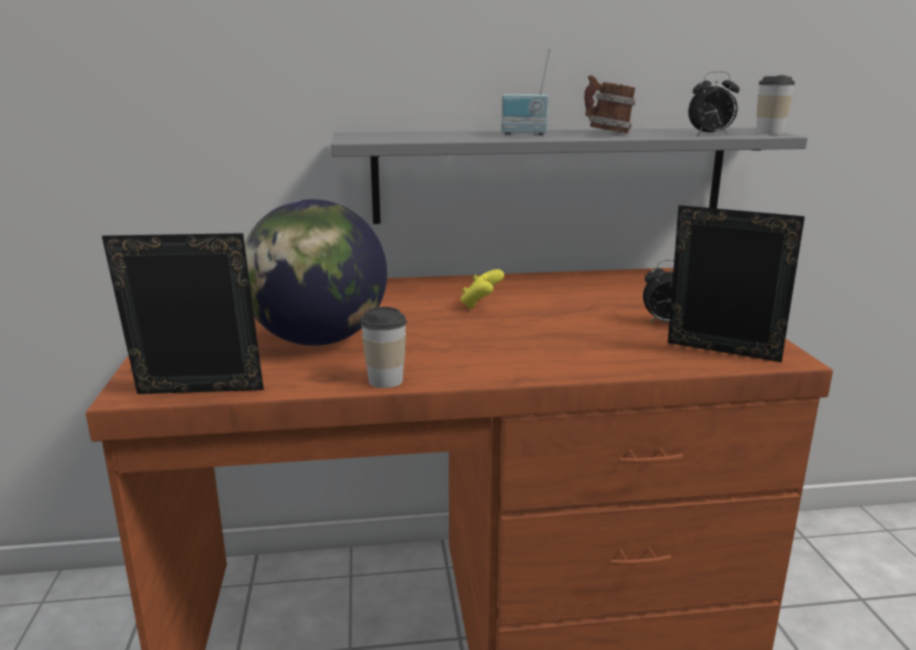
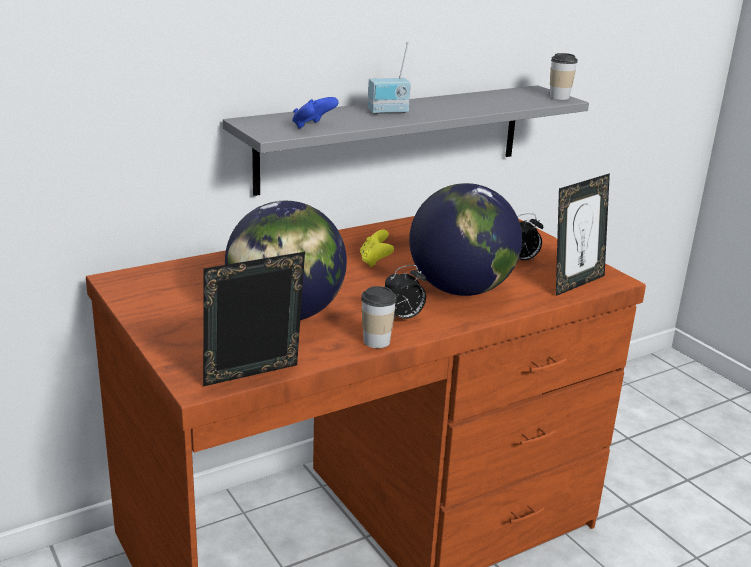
camera: 25 degrees left, 5 degrees up
mug [584,75,635,133] -> none
picture frame [668,205,805,362] -> picture frame turned 135 degrees clockwise [556,173,610,296]
alarm clock [688,71,739,135] -> alarm clock moved to [384,265,426,319]
none -> blue game controller [292,97,339,129]
none -> globe [409,183,522,296]

